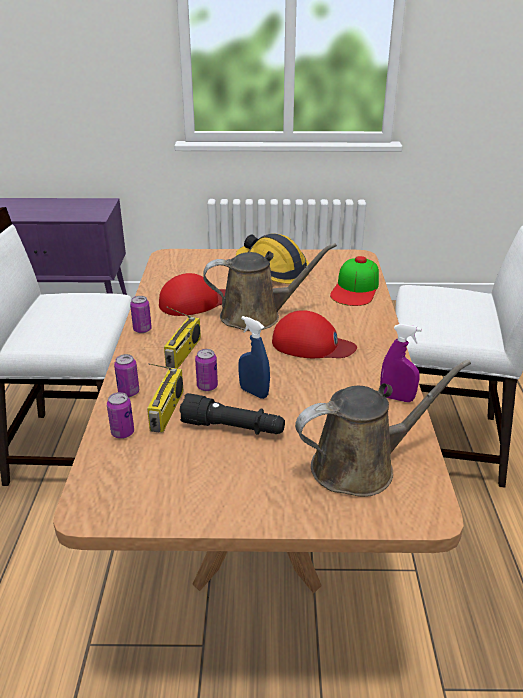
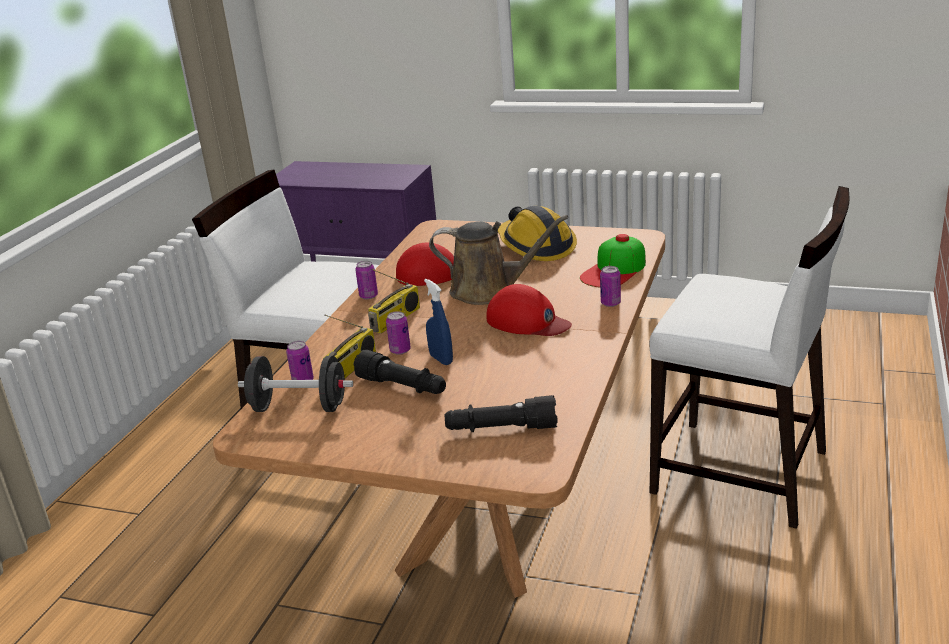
camera: 20 degrees right, 5 degrees down
can [114,354,139,397] -> can moved to [600,266,621,307]
brown watering can [295,360,471,497] -> black flashlight [445,395,558,432]
purple spray bottle [380,324,422,402] -> none
none -> black dumbbell [238,356,353,412]

